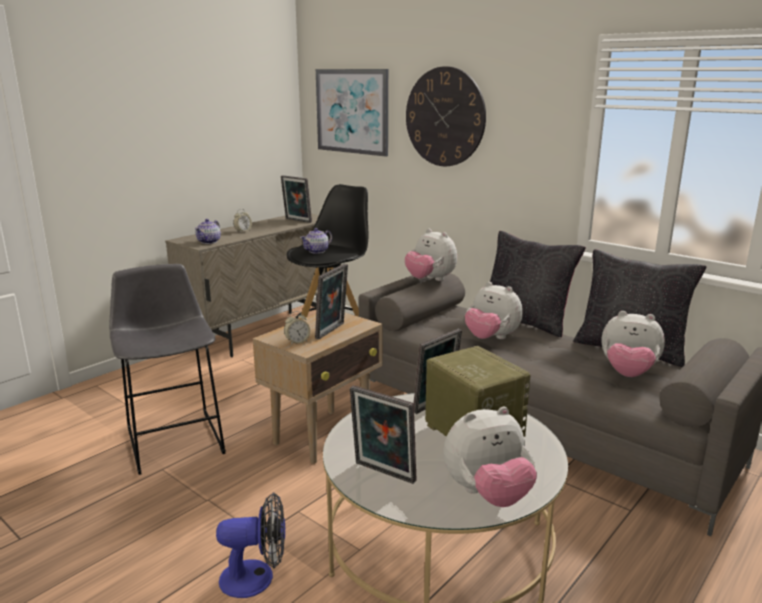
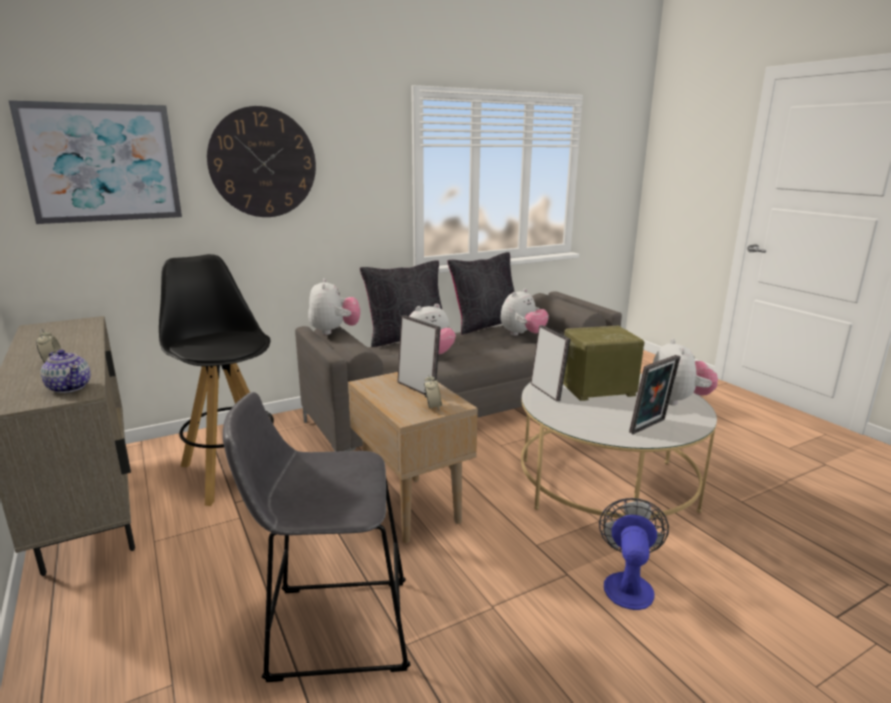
camera: 70 degrees left, 0 degrees up
picture frame [281,175,312,223] -> none
teapot [300,228,332,254] -> none
plush toy [405,229,457,281] -> plush toy turned 75 degrees counterclockwise [308,278,360,335]

